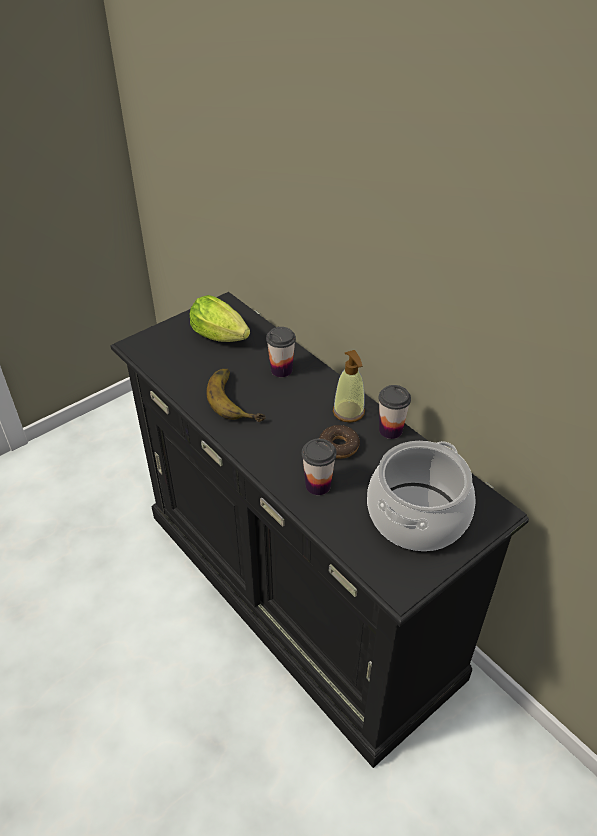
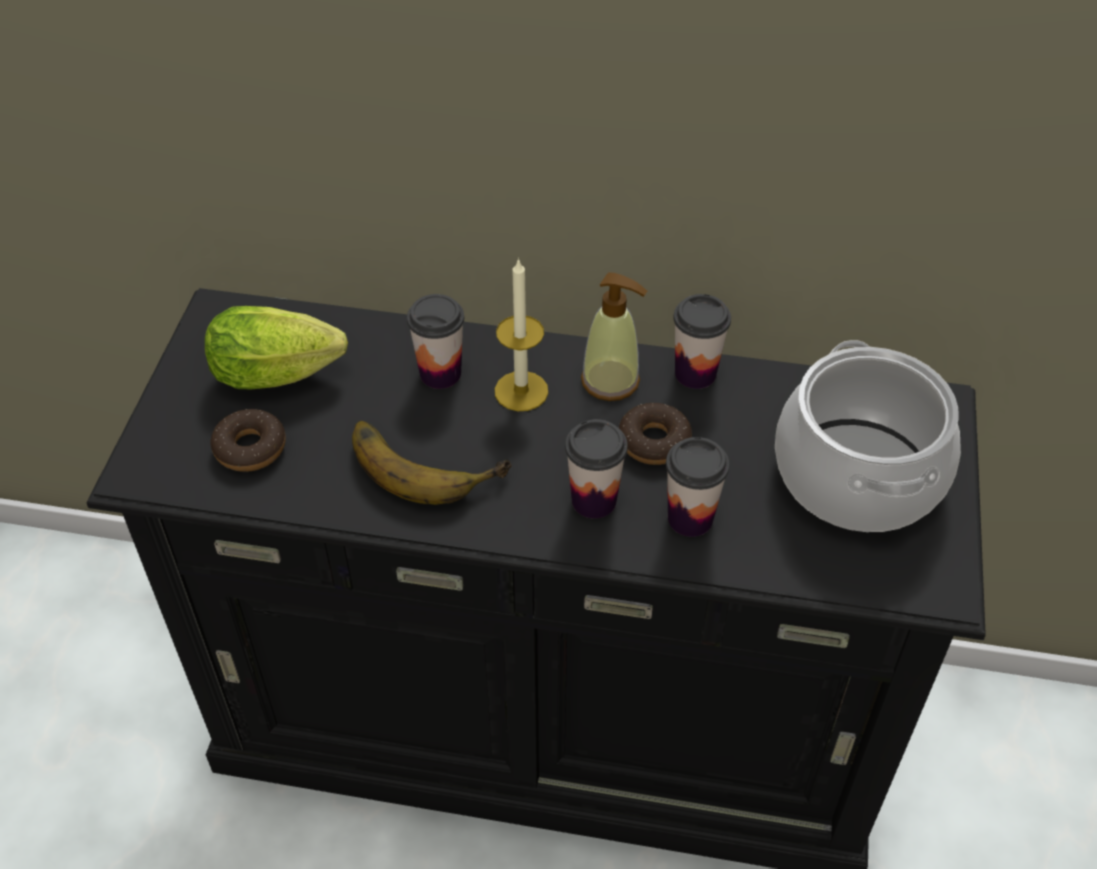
camera: 40 degrees left, 5 degrees up
none -> donut [211,409,286,472]
none -> candle [495,258,548,411]
none -> cup [565,419,628,519]

